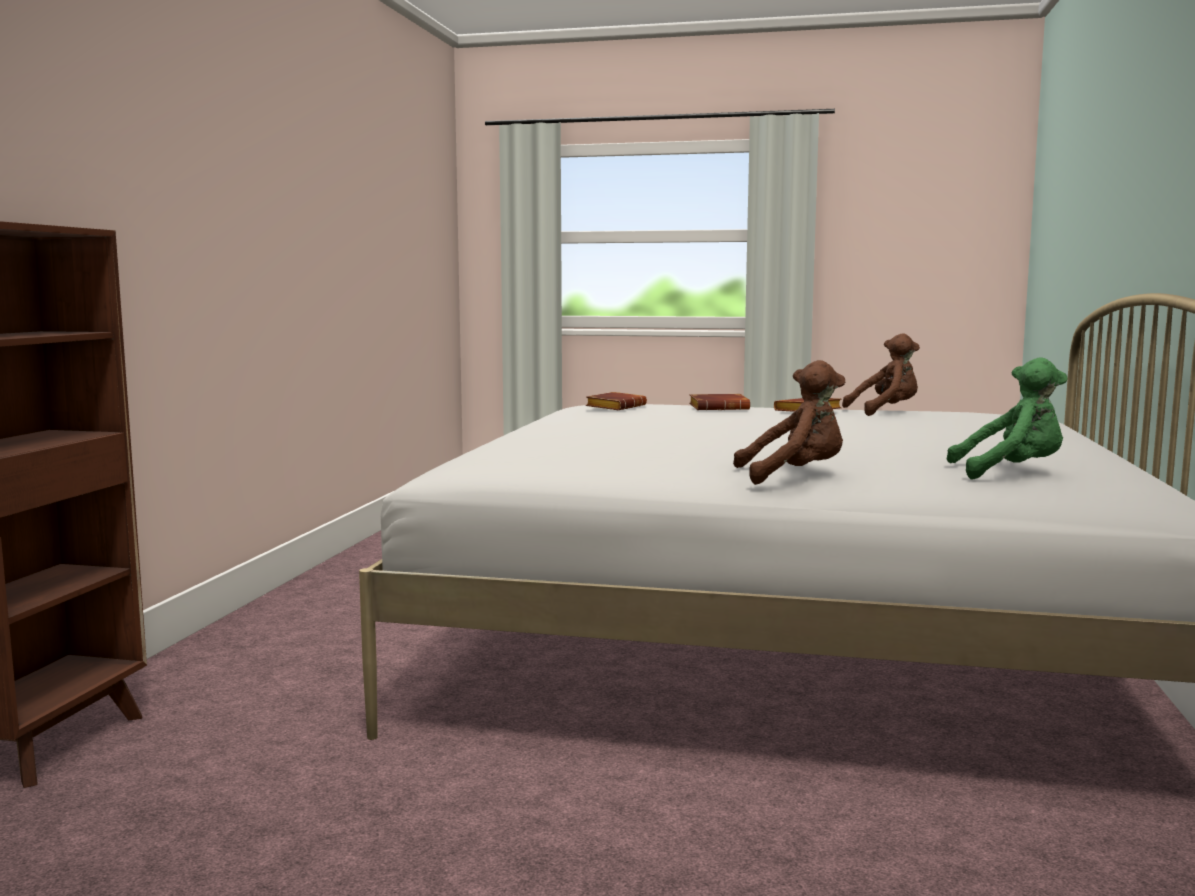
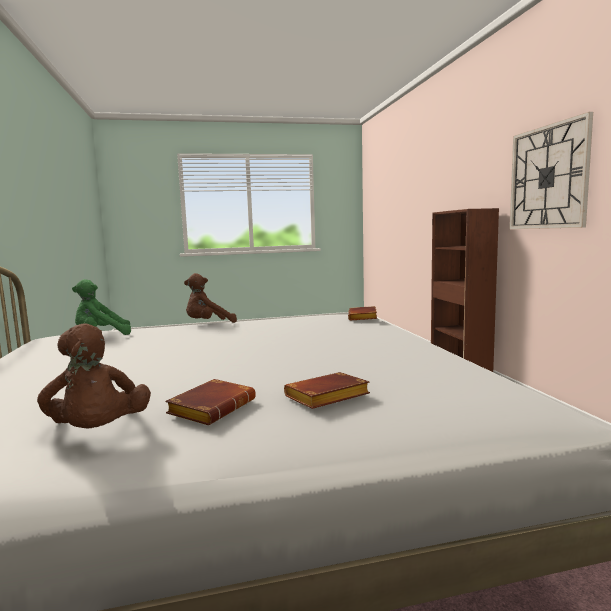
camera: 155 degrees right, 0 degrees up
brown book [586,392,647,410] -> brown book moved to [348,306,377,320]
brown plush toy [842,334,920,416] -> brown plush toy turned 75 degrees counterclockwise [37,323,151,429]
none -> wall clock [510,112,593,229]

